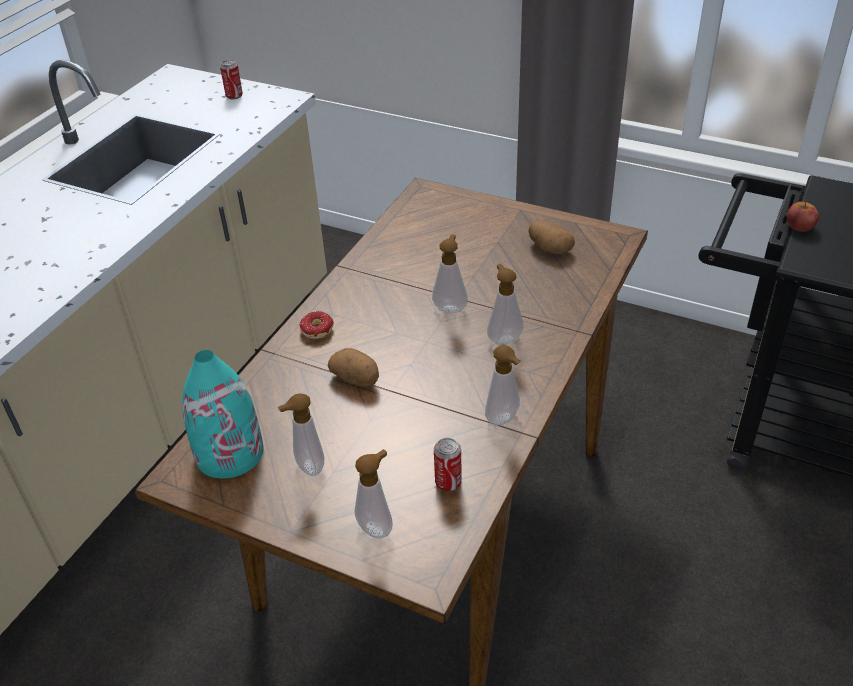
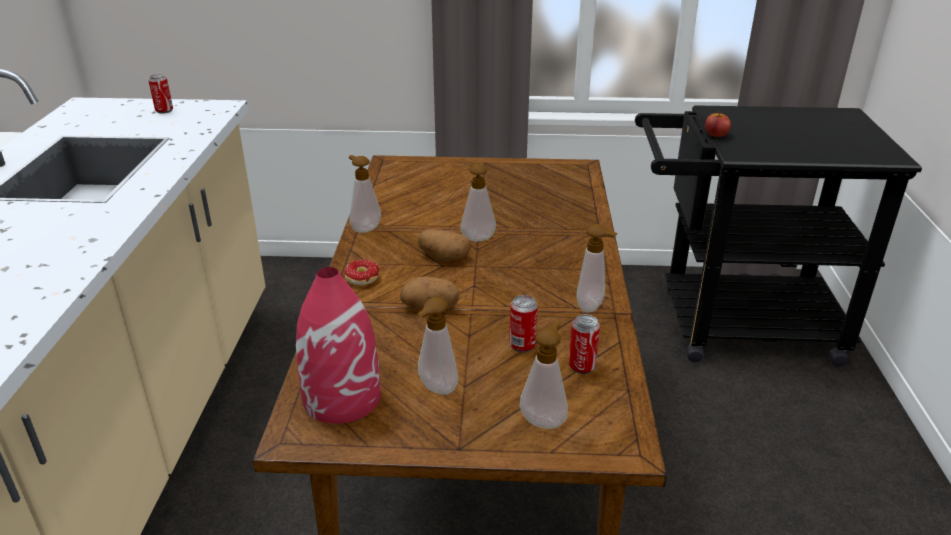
camera: 25 degrees left, 10 degrees down
turquoise vase [182,350,264,479] -> red vase [296,267,381,424]
soap dispenser [487,264,524,344] -> soap dispenser moved to [349,155,381,233]
potato [528,220,575,254] -> potato moved to [418,229,471,261]
none -> can [509,295,538,353]

